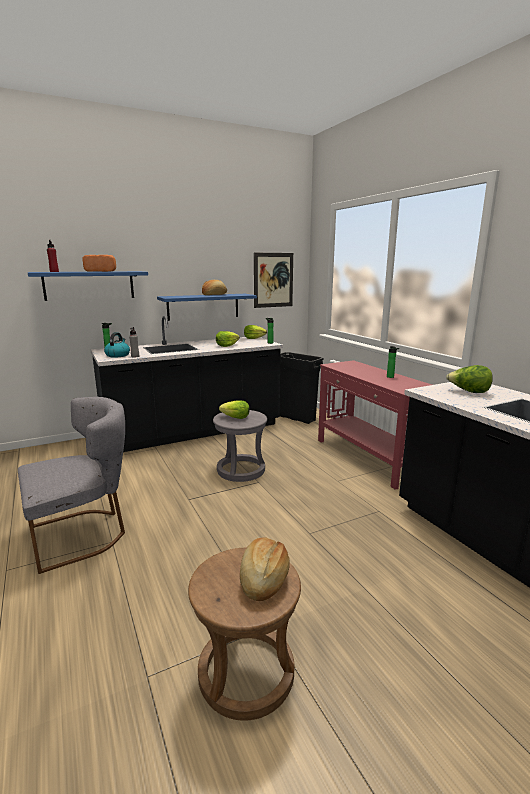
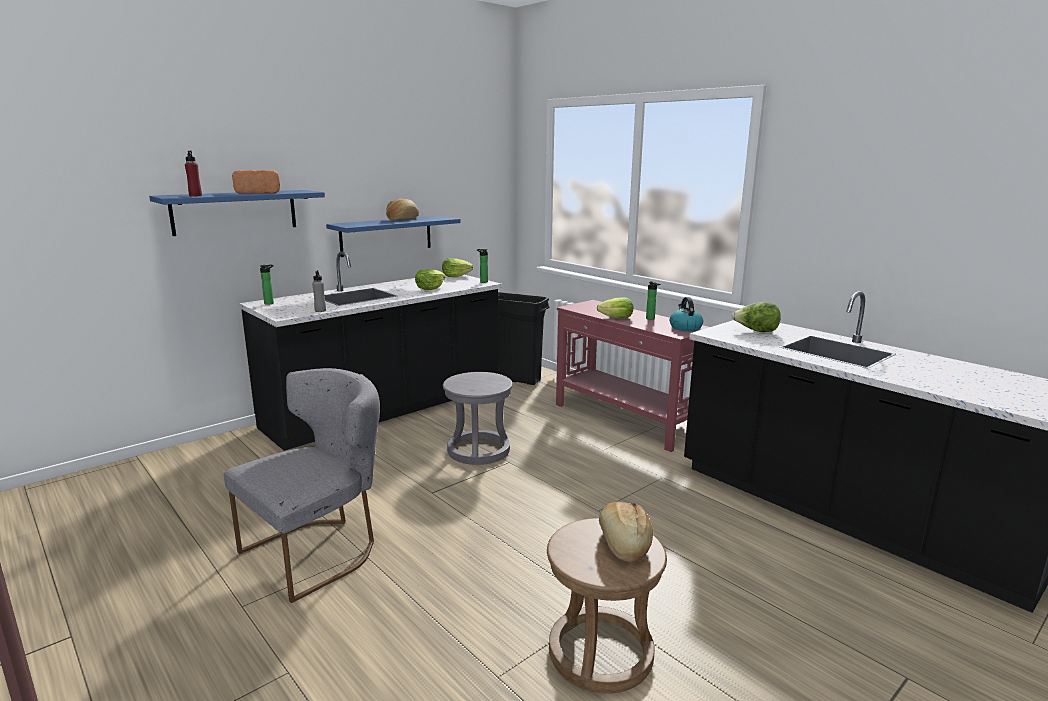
camera: 15 degrees left, 0 degrees up
kettle [104,332,130,358] -> kettle moved to [670,297,703,331]
lettuce [219,400,250,419] -> lettuce moved to [597,297,633,319]
picture [254,253,293,308] -> none

